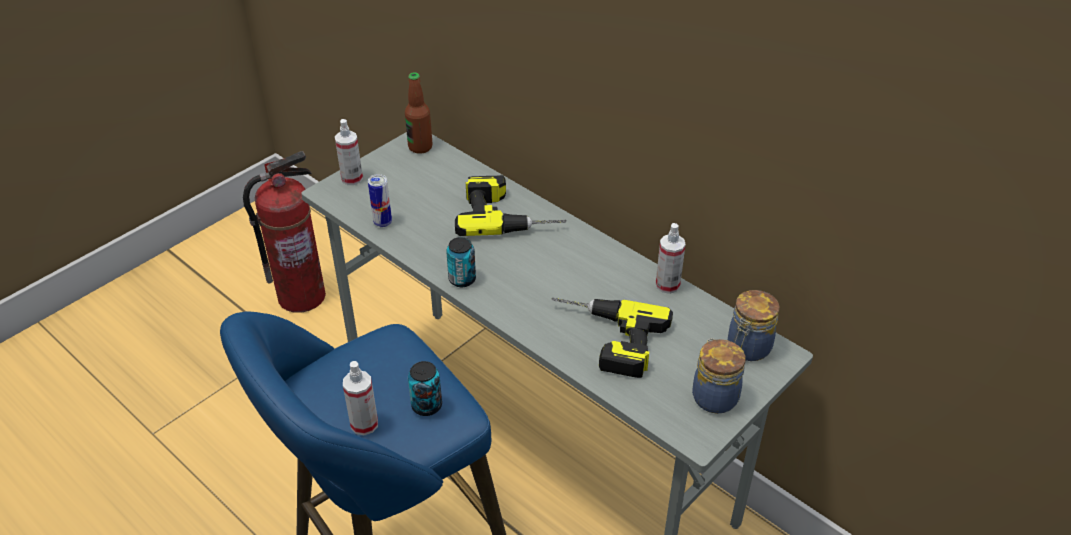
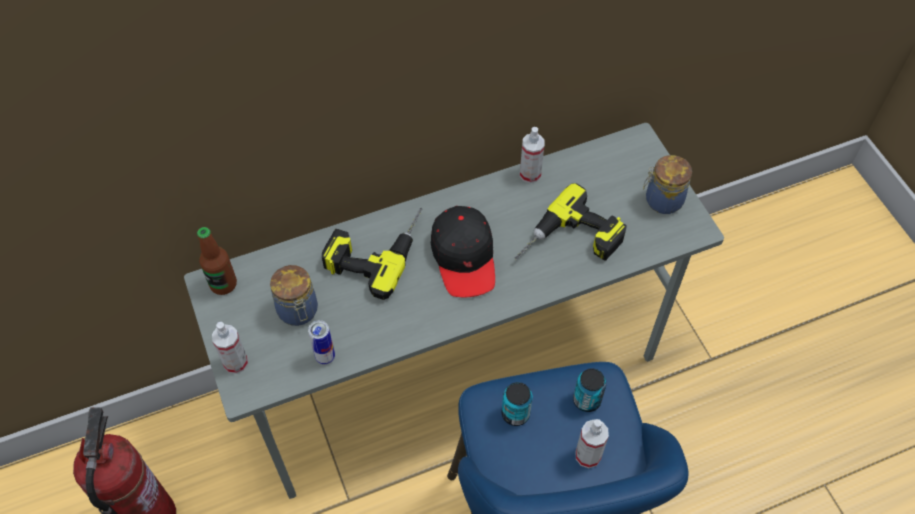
camera: 65 degrees left, 15 degrees up
can [446,237,476,287] -> can moved to [501,382,533,426]
jar [728,290,780,361] -> jar moved to [270,265,318,326]
none -> black cap [431,206,495,297]

